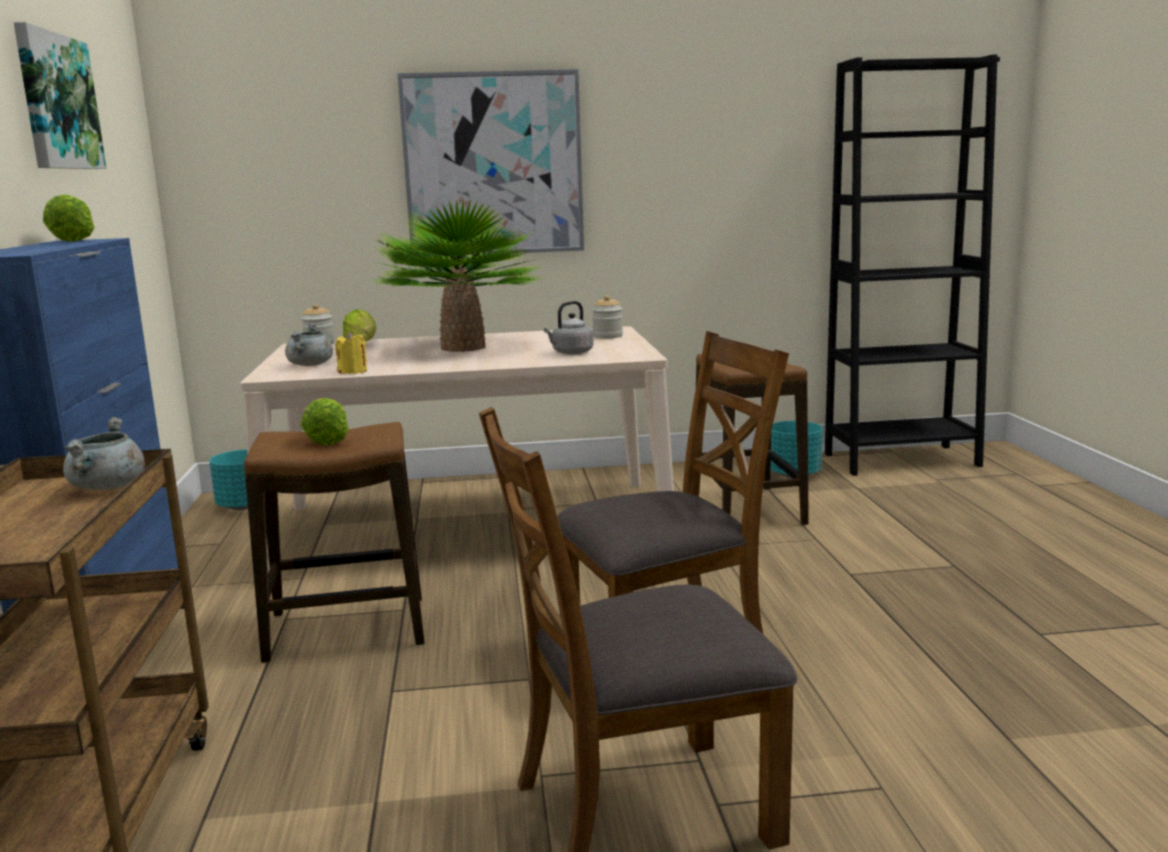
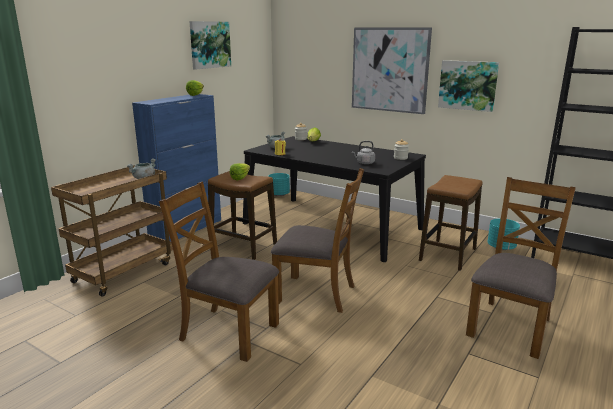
camera: 40 degrees right, 5 degrees up
beige dining table [240,326,674,573] -> black dining table [243,136,426,262]
potted plant [372,199,541,352] -> none
none -> picture [438,60,499,112]
none -> brown chair [466,177,576,359]

